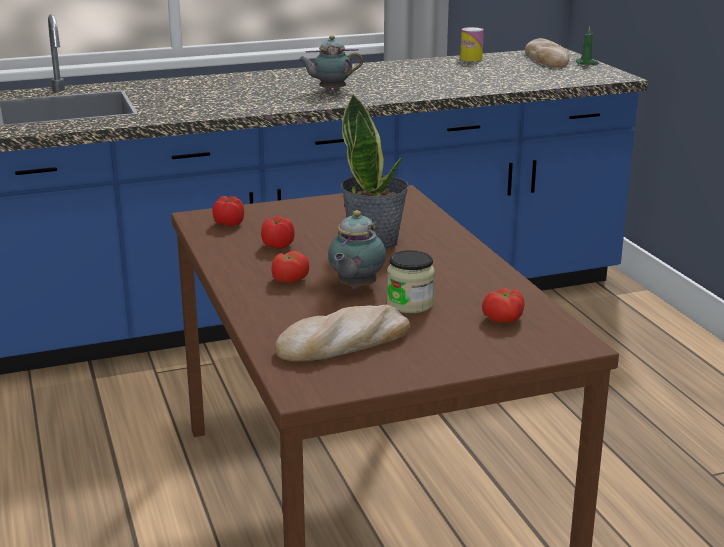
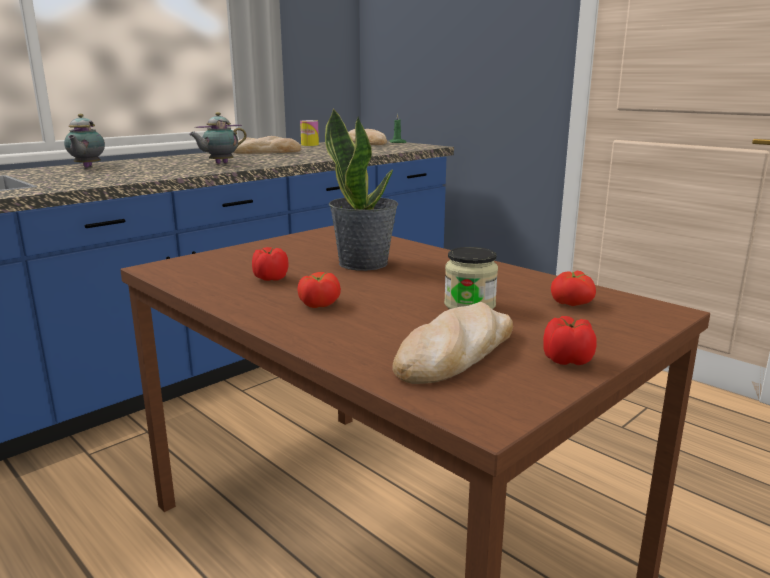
camera: 25 degrees left, 5 degrees down
tomato [212,196,244,226] -> tomato moved to [543,316,597,365]
teapot [328,210,386,290] -> teapot moved to [64,114,105,168]
none -> bread [233,136,301,154]

